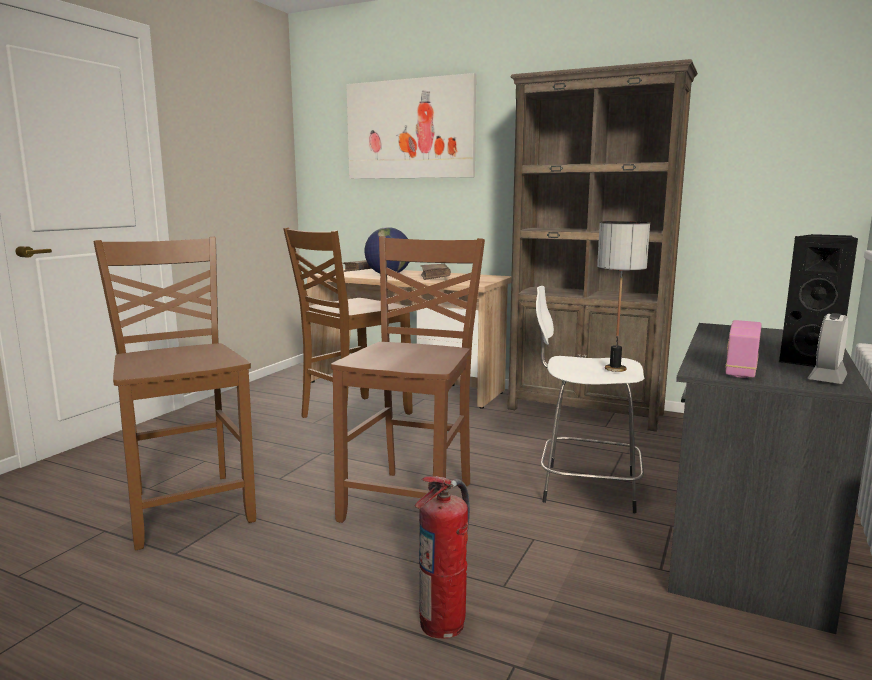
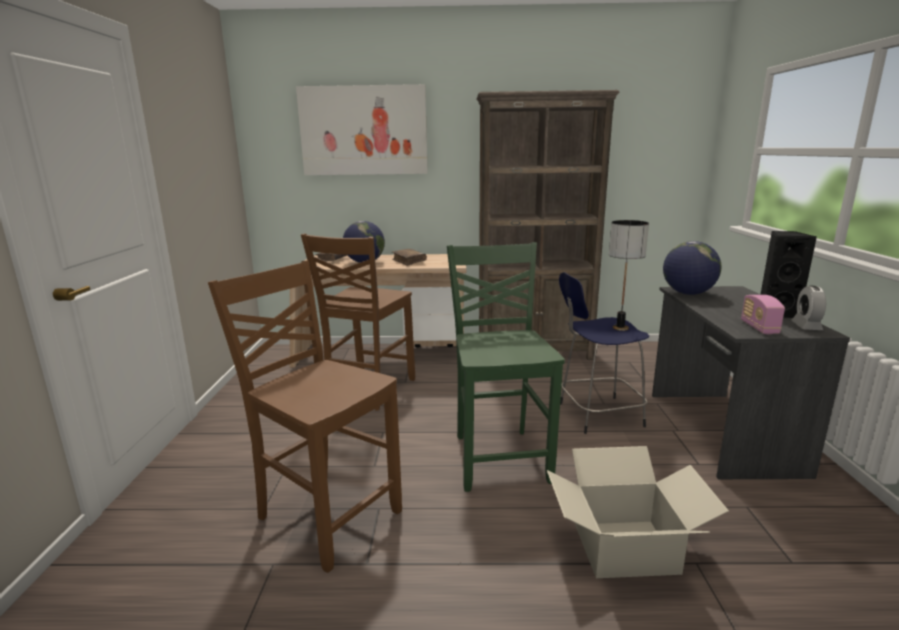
camera: 25 degrees left, 5 degrees up
brown chair [331,236,485,523] -> green chair [447,242,565,492]
fire extinguisher [415,476,470,639] -> cardboard box [547,446,729,578]
white stool [536,286,645,513] -> blue stool [559,272,649,434]
none -> globe [663,241,722,295]

